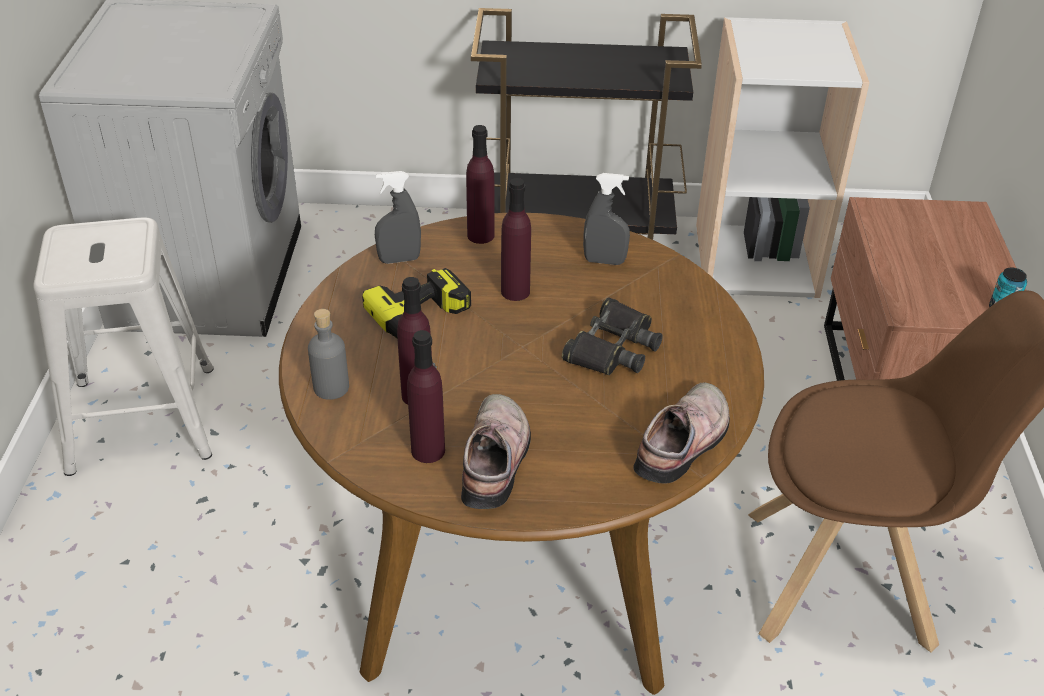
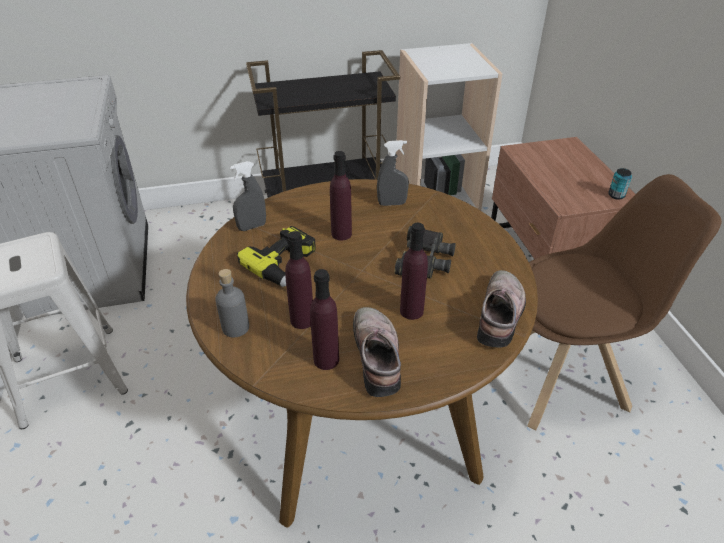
camera: 15 degrees left, 0 degrees up
purple bottle [466,125,495,244] -> purple bottle moved to [400,222,428,320]

